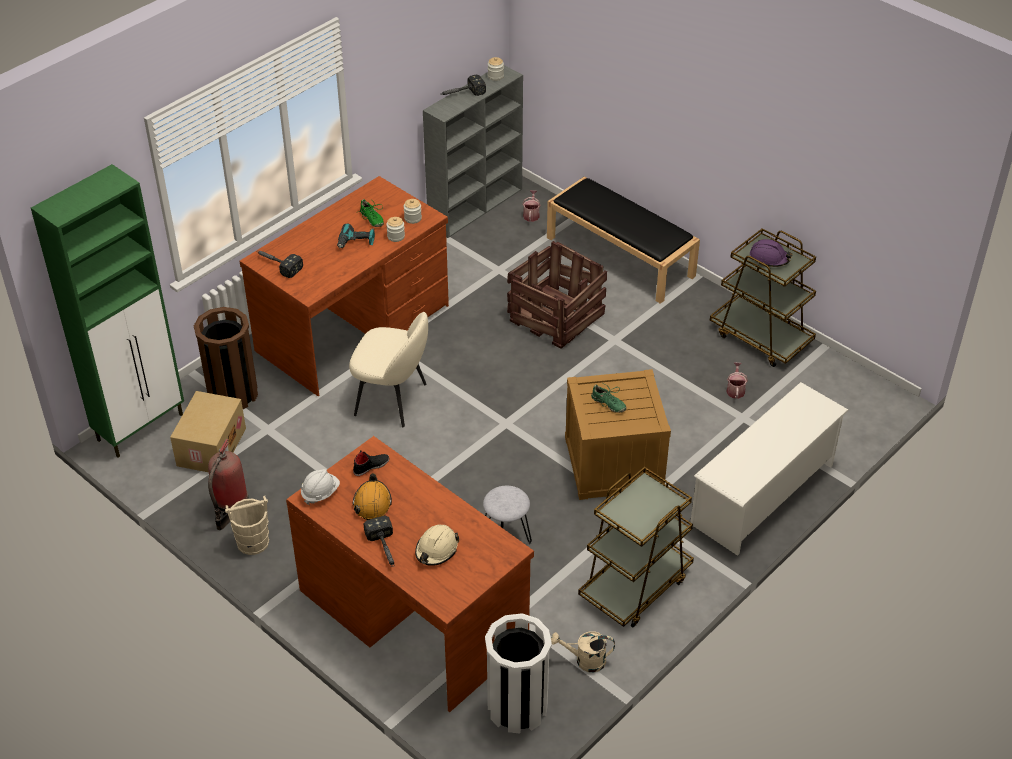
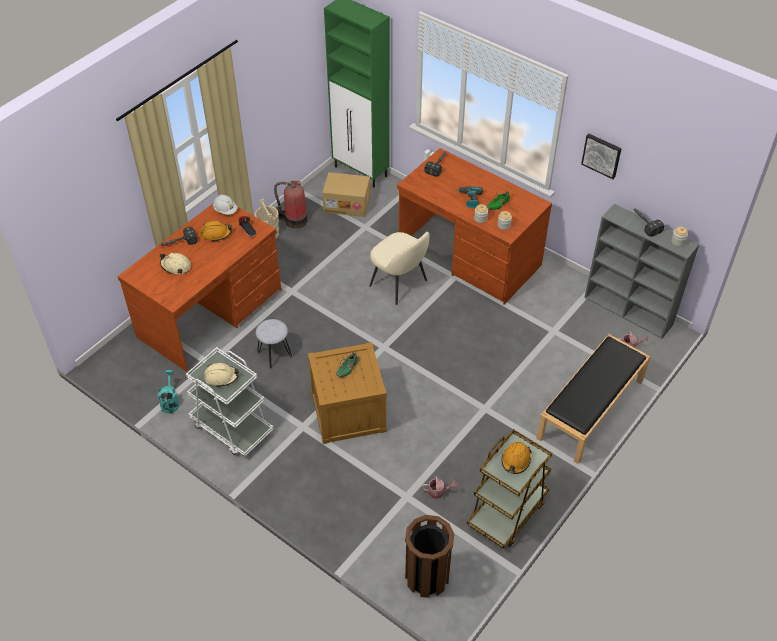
camera: 85 degrees right, 5 degrees up
brown trash can [194,307,258,409] -> brown trash can moved to [405,515,454,598]
beige chair [349,312,428,427] -> beige chair turned 60 degrees counterclockwise [369,232,429,305]
white trash can [485,613,552,734] -> none
crate [507,241,607,349] -> none
beige watering can [551,631,615,672] -> turquoise watering can [158,370,179,414]
brown cart [578,466,694,628] -> white cart [186,347,274,456]
white shoe rack [690,382,849,556] -> none
purple hard hat [750,239,793,267] -> orange hard hat [501,442,532,474]
none -> beige hard hat [204,363,239,387]
none -> picture [581,134,622,179]

